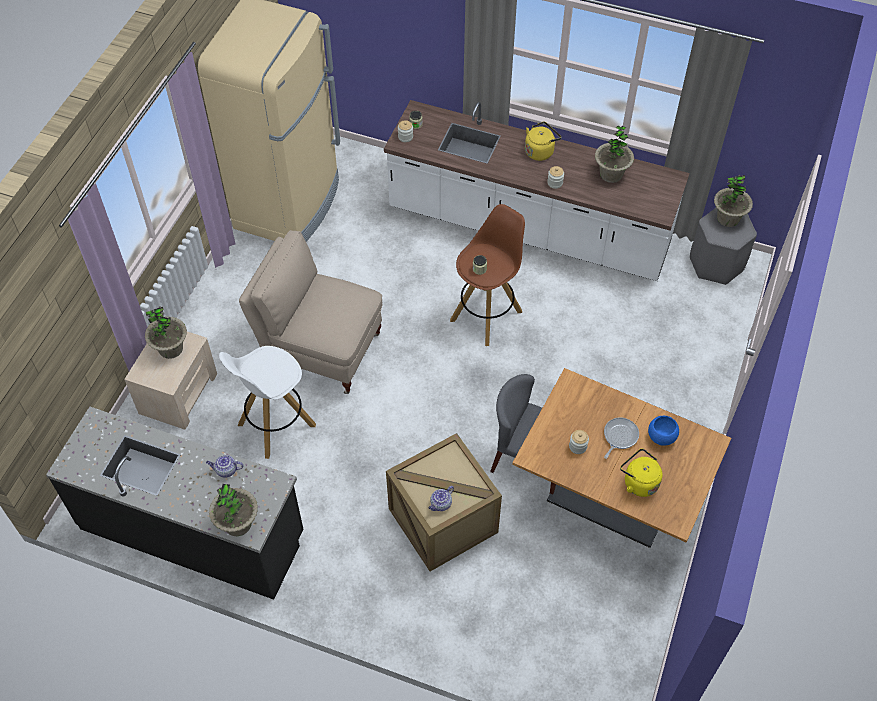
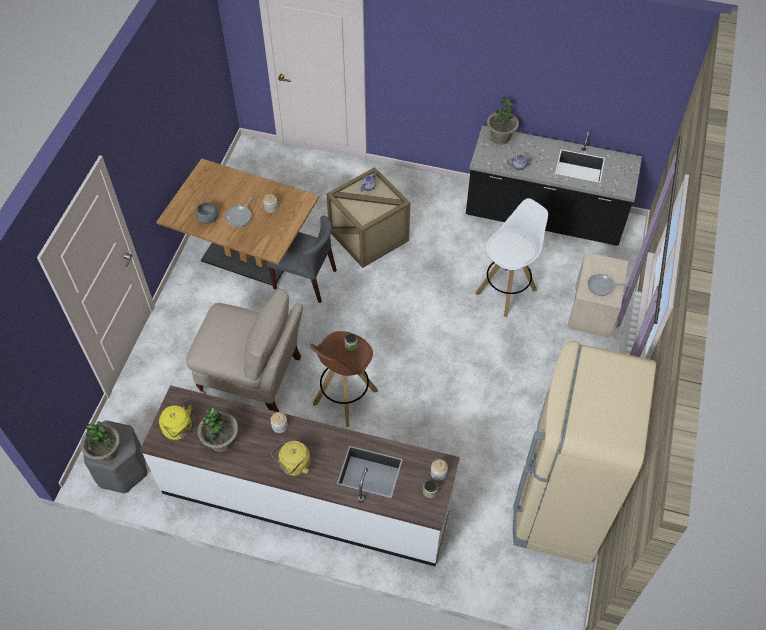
camera: 175 degrees right, 0 degrees up
potted plant [145,306,187,359] -> frying pan [587,274,628,296]
beige chair [239,230,382,394] -> beige chair moved to [186,288,303,412]
yellow kettle [620,448,663,497] -> yellow kettle moved to [159,405,195,440]
blue bowl [648,416,679,446] -> grey bowl [195,202,218,224]

